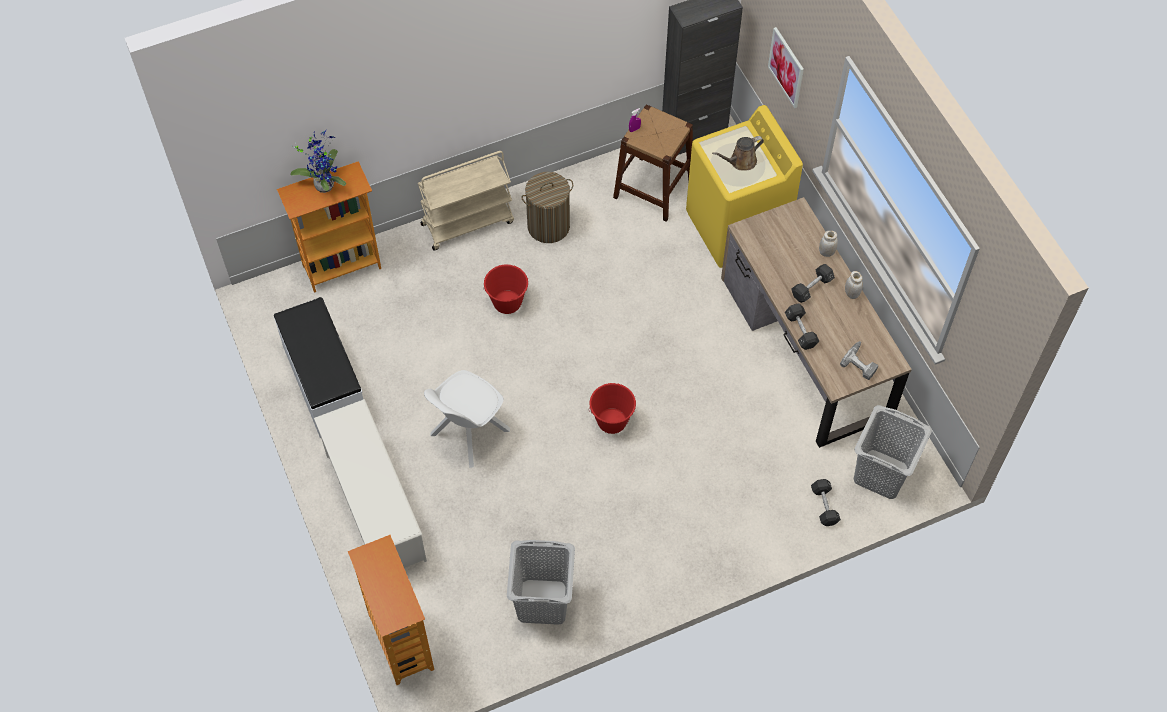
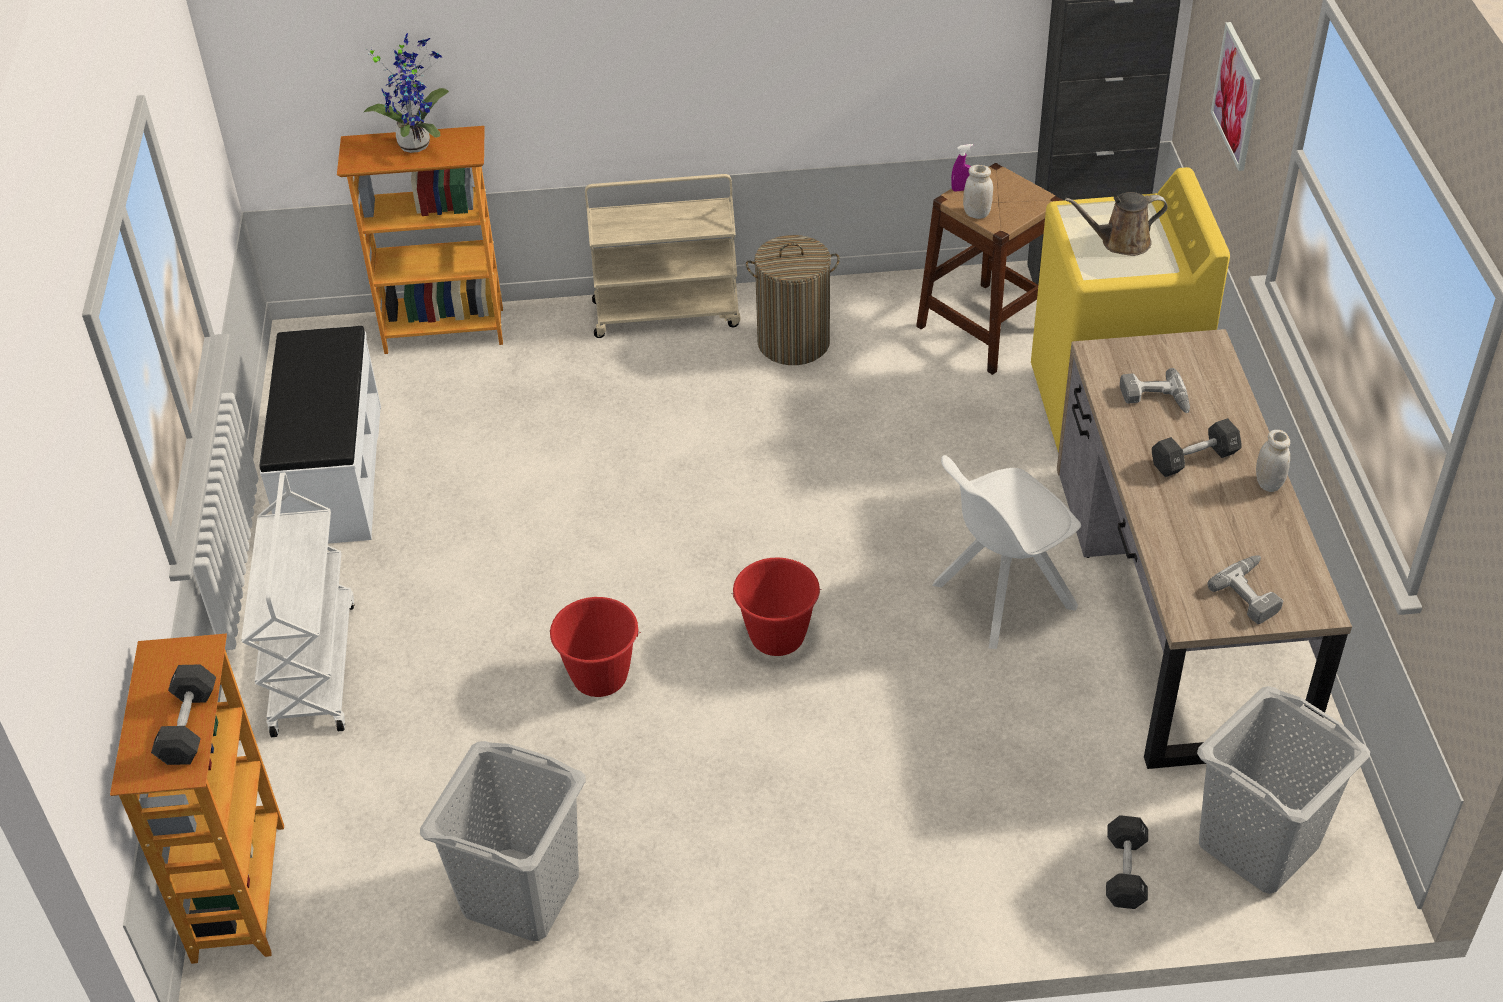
camera: 20 degrees right, 15 degrees down
white shoe rack [314,399,427,568] -> white cart [241,472,355,737]
white chair [424,370,510,468] -> white chair moved to [932,455,1081,649]
red bucket [483,264,528,314] -> red bucket moved to [549,597,641,697]
black dumbbell [785,304,819,350] -> black dumbbell moved to [151,664,216,765]
white jar [819,231,838,257] -> white jar moved to [963,165,993,219]
none -> power drill [1120,368,1190,413]

